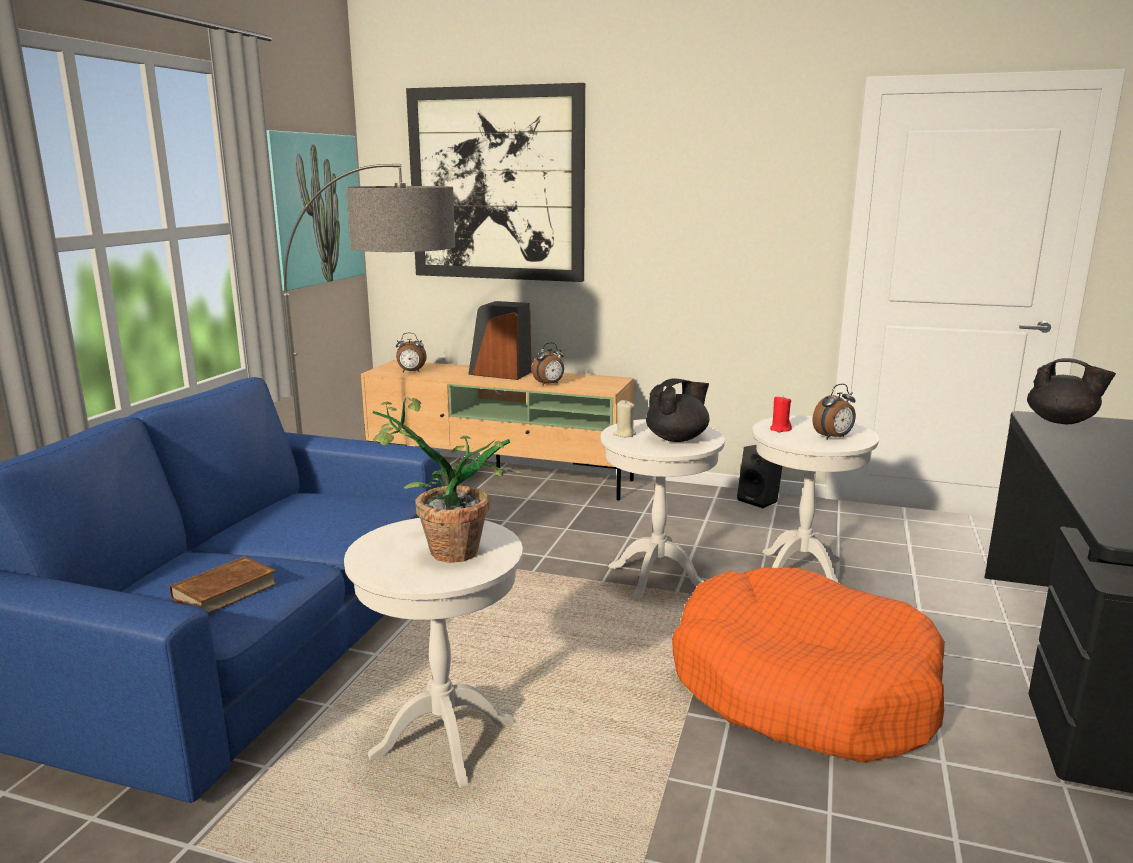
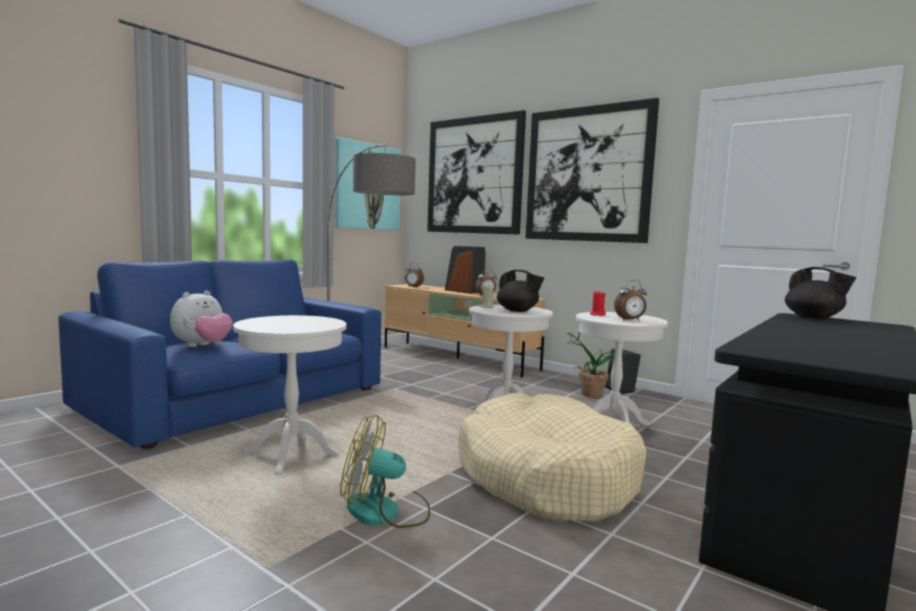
camera: 20 degrees right, 10 degrees down
brown book [170,556,278,614] -> plush toy [170,291,233,347]
potted plant [372,397,524,563] -> potted plant moved to [567,332,624,398]
black teapot [646,378,710,442] -> black teapot turned 45 degrees clockwise [497,270,544,312]
orange dog bed [672,568,945,763] -> beige dog bed [458,393,647,522]
none -> fan [340,414,430,528]
none -> picture [525,98,659,243]

